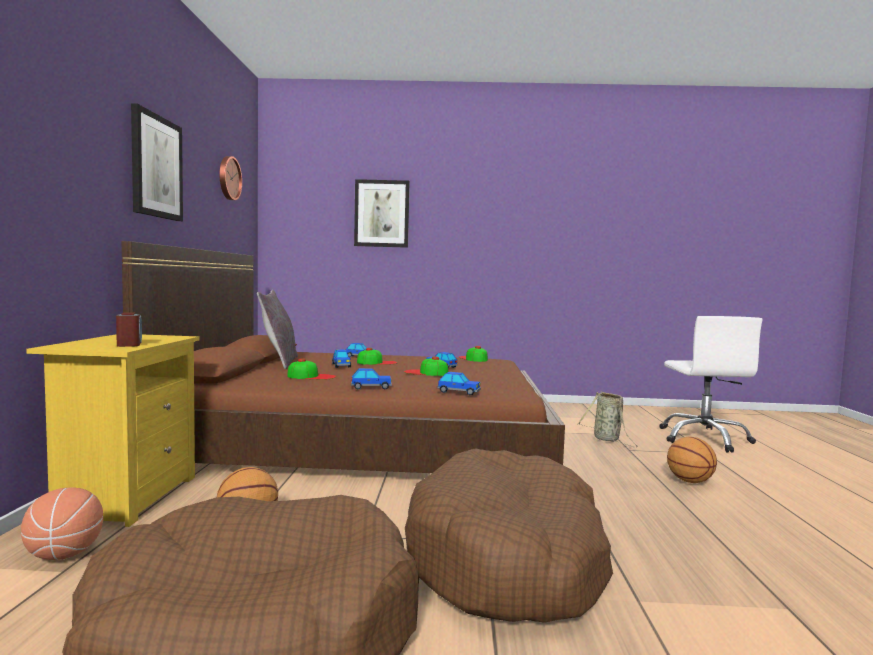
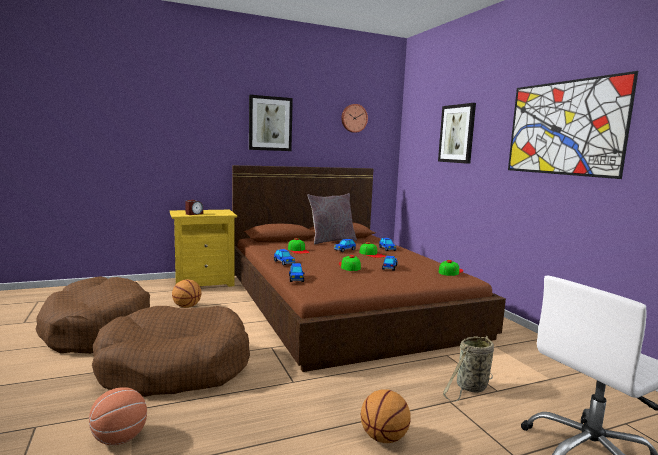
camera: 65 degrees right, 5 degrees up
basketball [21,487,103,560] -> basketball moved to [89,387,147,445]
none -> picture [508,71,638,179]

